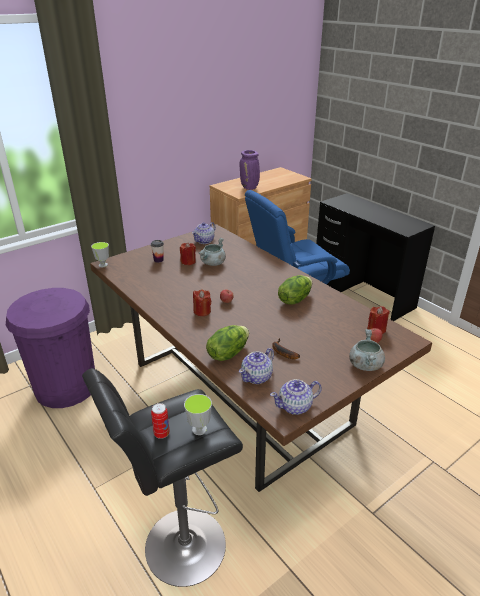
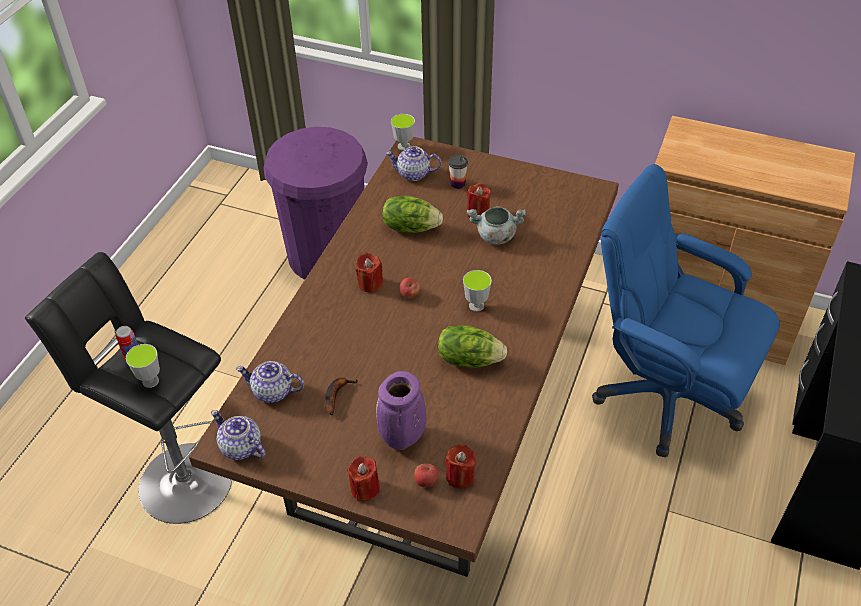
camera: 60 degrees right, 15 degrees up
teapot [192,222,216,244] -> teapot moved to [386,146,441,181]
lettuce [206,325,249,361] -> lettuce moved to [382,196,443,233]
purple vase [240,150,260,190] -> purple vase moved to [376,371,426,450]
grey cooking pot [349,329,385,371] -> red candle [348,456,380,501]
none -> cup [463,270,492,312]

